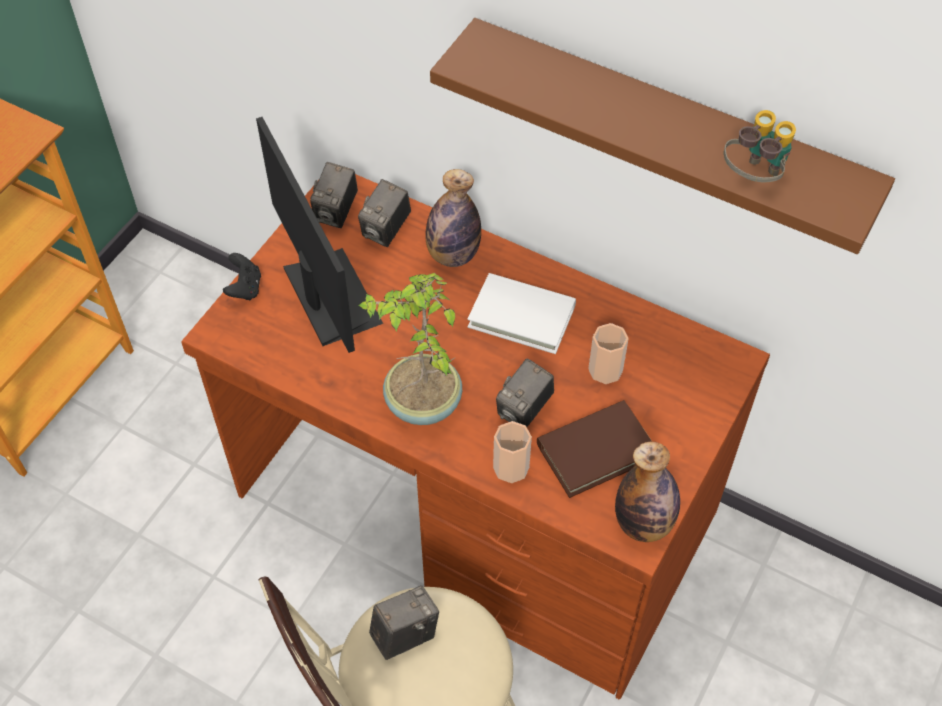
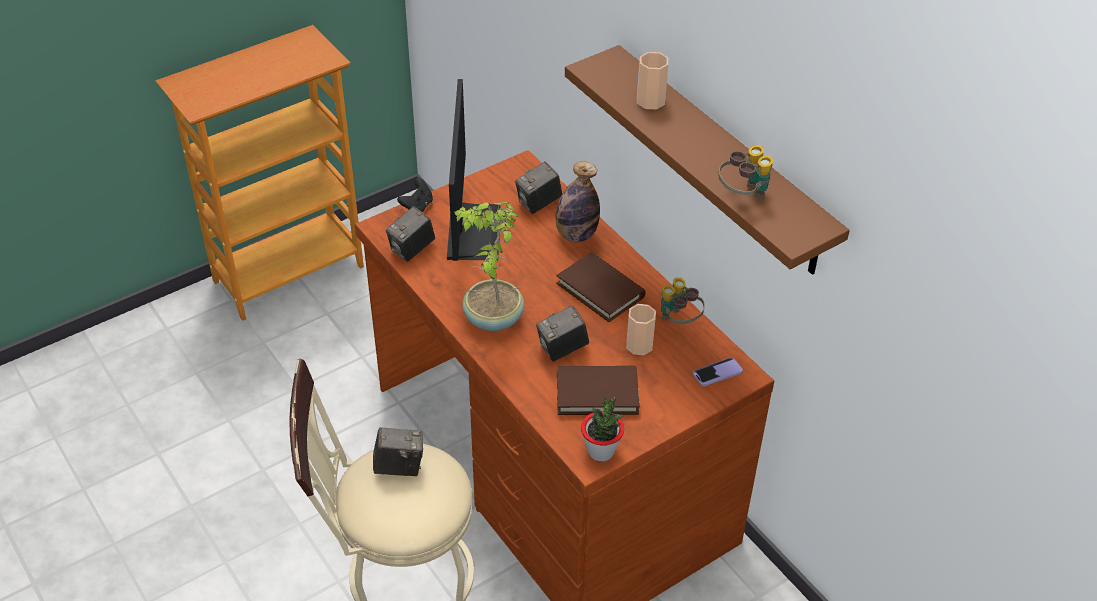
camera: 25 degrees right, 10 degrees down
camera [310,162,358,228] -> camera moved to [386,206,435,262]
white book [467,273,576,354] -> brown book [556,252,646,322]
cup [493,421,532,483] -> cup moved to [637,52,669,109]
bottle [615,441,680,542] -> potted plant [581,397,624,461]
none -> binoculars [661,277,705,324]
none -> phone [693,358,743,386]

